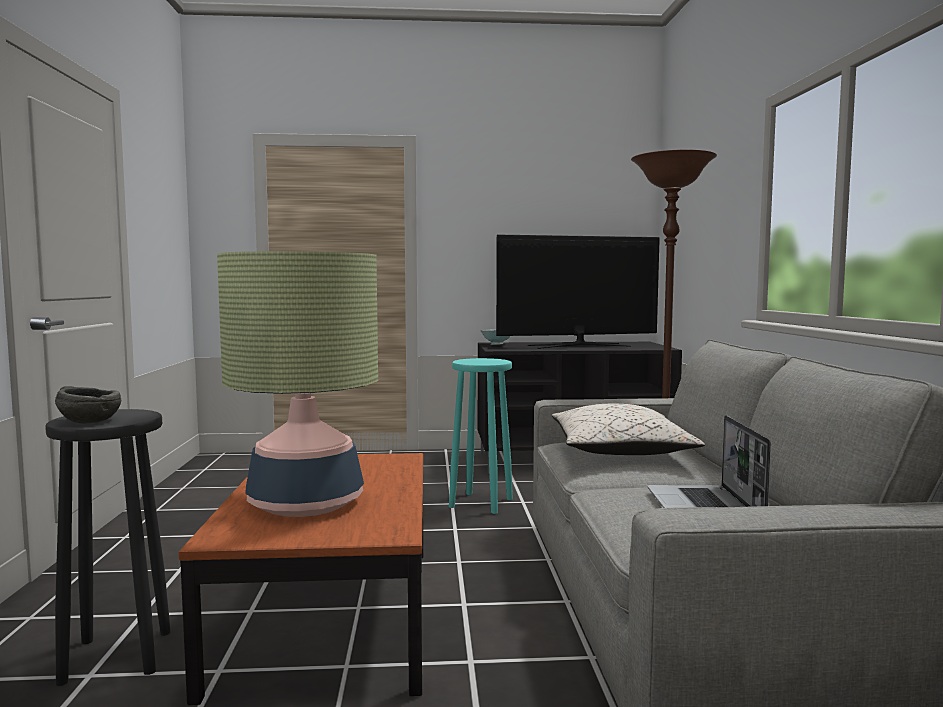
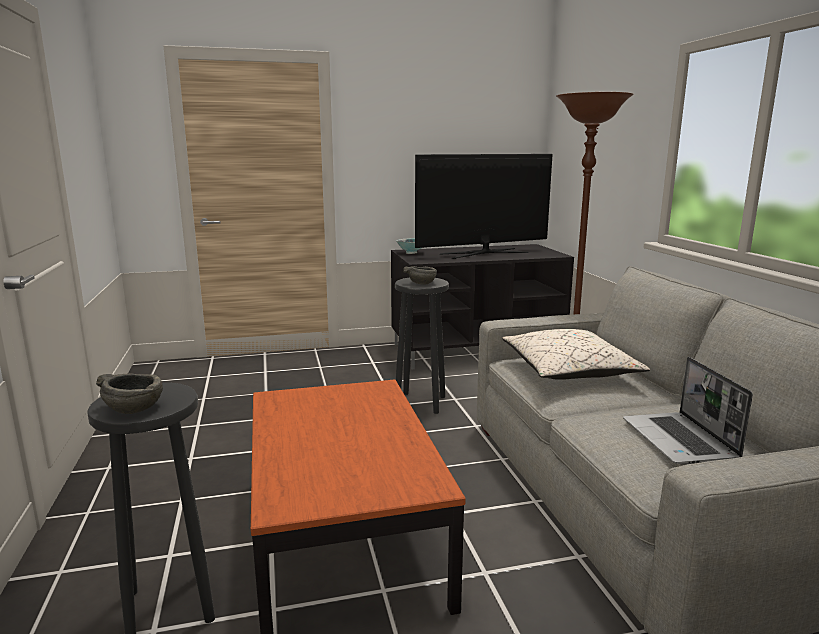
camera: 10 degrees left, 10 degrees up
table lamp [217,251,378,517] -> none
turquoise stool [449,358,513,514] -> black stool [395,277,449,414]
none -> grey bowl [403,266,437,285]

